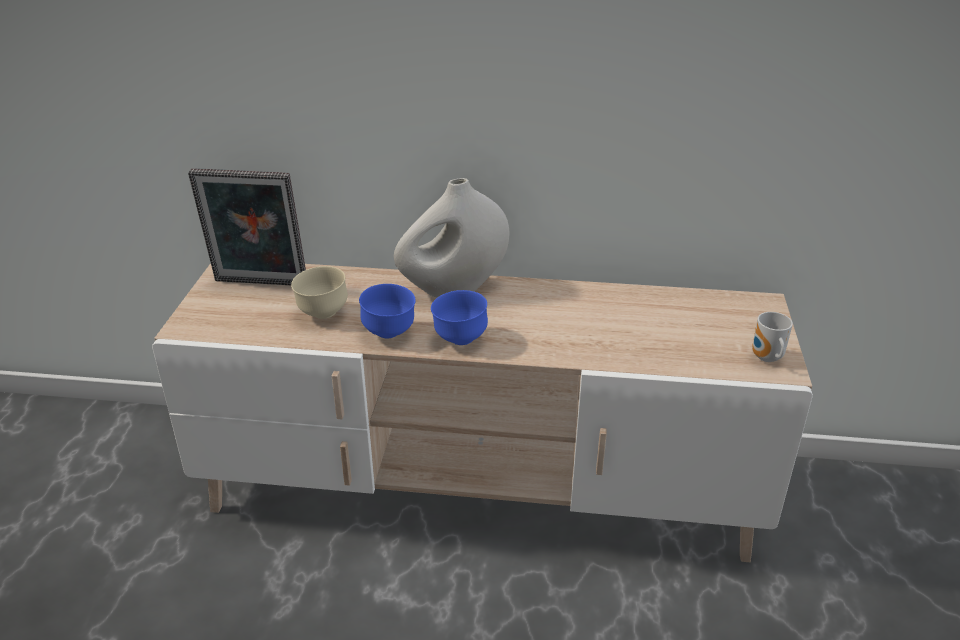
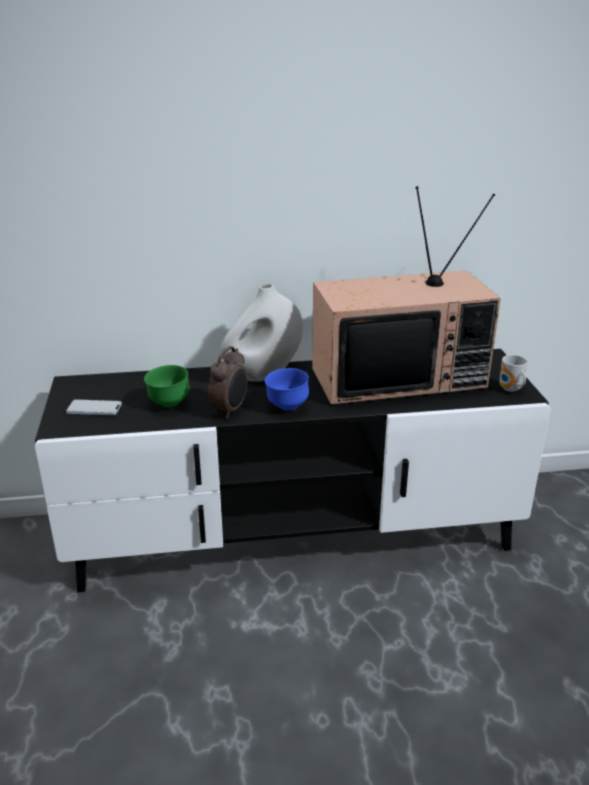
camera: 15 degrees left, 5 degrees down
beige tv stand [152,263,813,562] -> black tv stand [35,349,551,592]
picture frame [188,168,306,285] -> none
beige bowl [291,266,348,319] -> green bowl [144,365,190,407]
blue bowl [359,284,416,338] -> alarm clock [208,346,247,419]
none -> phone [66,399,122,415]
none -> television [312,186,501,405]

